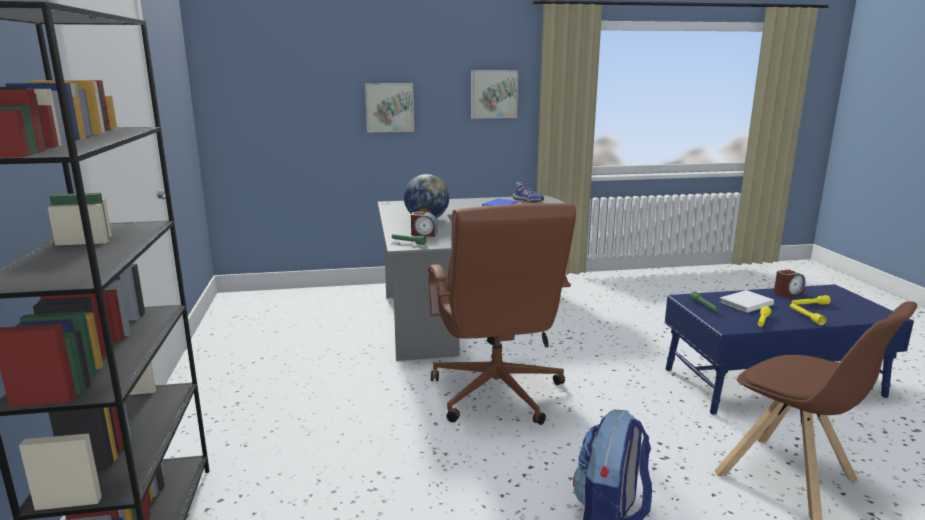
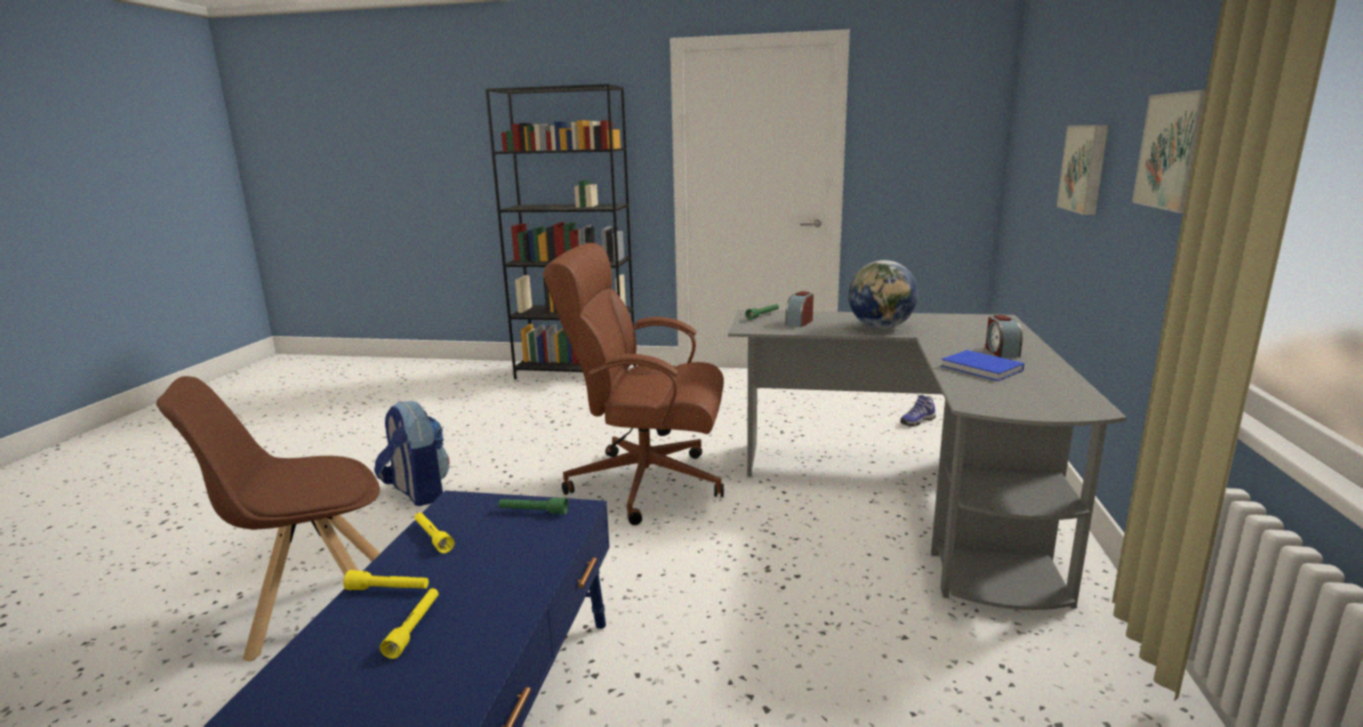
camera: 110 degrees right, 0 degrees up
shoe [513,181,544,203] -> shoe moved to [900,395,936,427]
white book [719,290,774,313] -> none
alarm clock [774,270,806,297] -> alarm clock moved to [985,315,1023,358]

